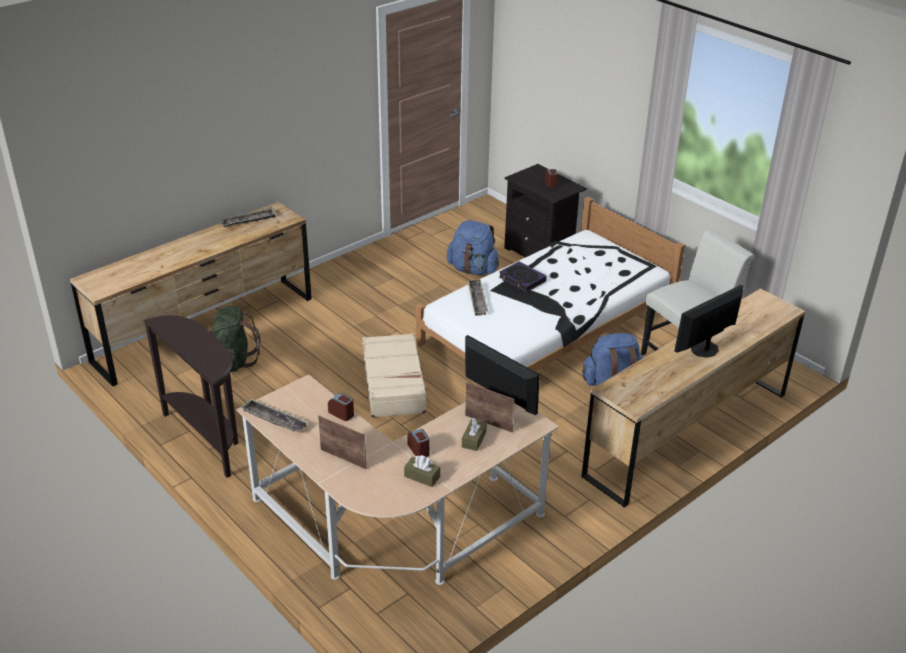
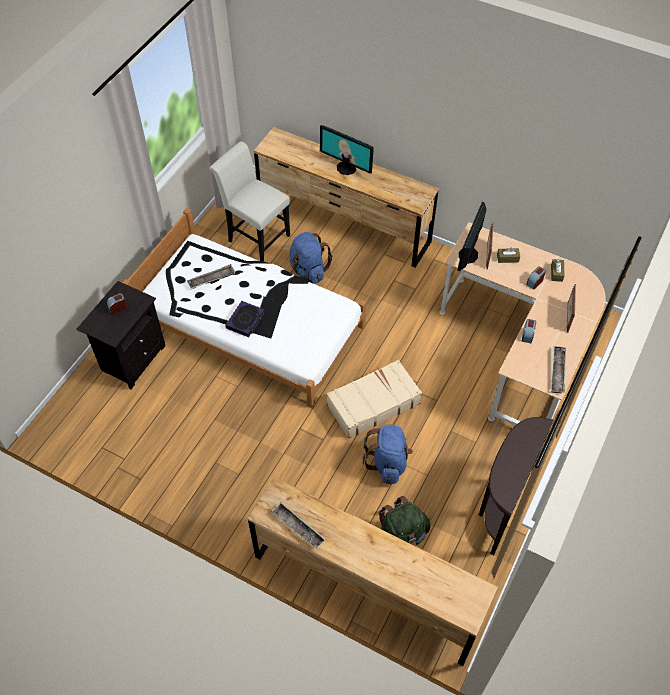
camera: 110 degrees left, 20 degrees up
blue backpack [447,220,500,275] -> blue backpack moved to [363,424,413,484]
tray [467,279,488,316] -> tray moved to [187,264,235,289]

